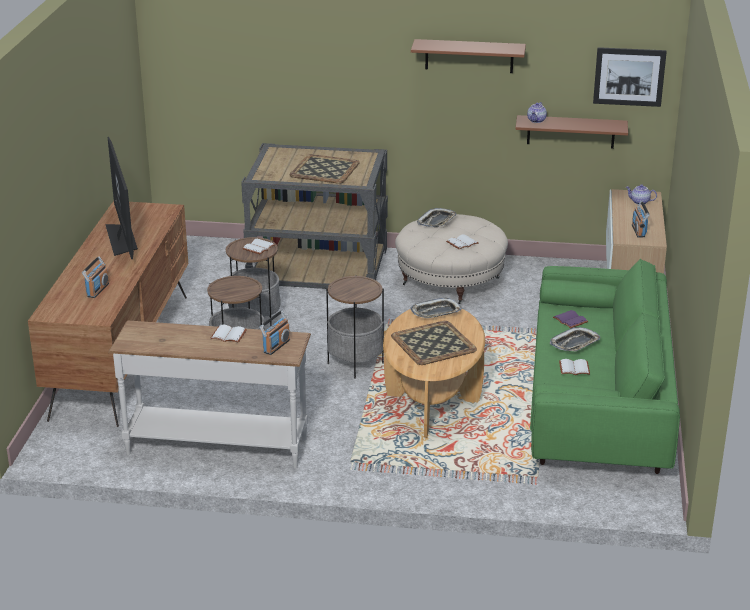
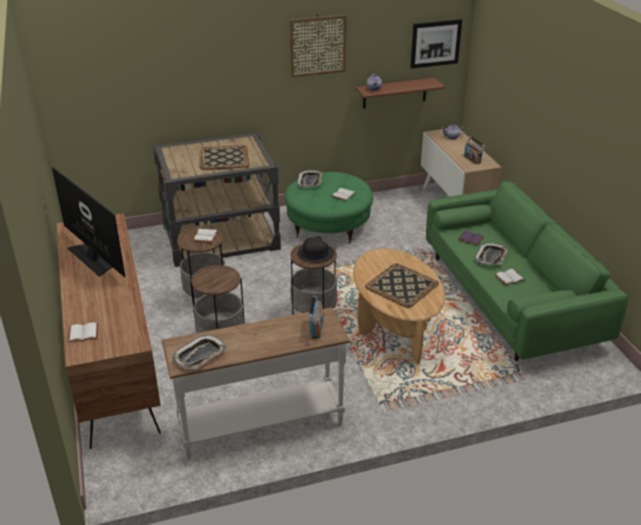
camera: 25 degrees left, 5 degrees up
radio [82,256,109,298] -> none
white book [210,325,247,343] -> white book moved to [68,322,98,342]
beige ottoman [395,214,508,304] -> green ottoman [285,172,373,243]
tray [410,298,462,318] -> tray moved to [172,335,226,369]
brown shelf [411,39,526,73] -> picture [289,14,347,78]
none -> black hat [298,236,334,263]

